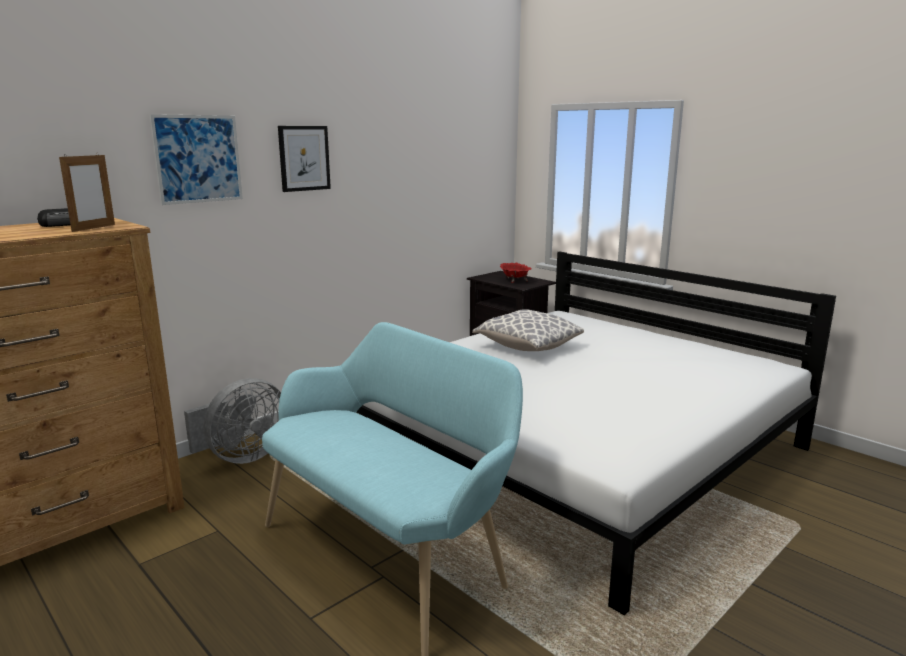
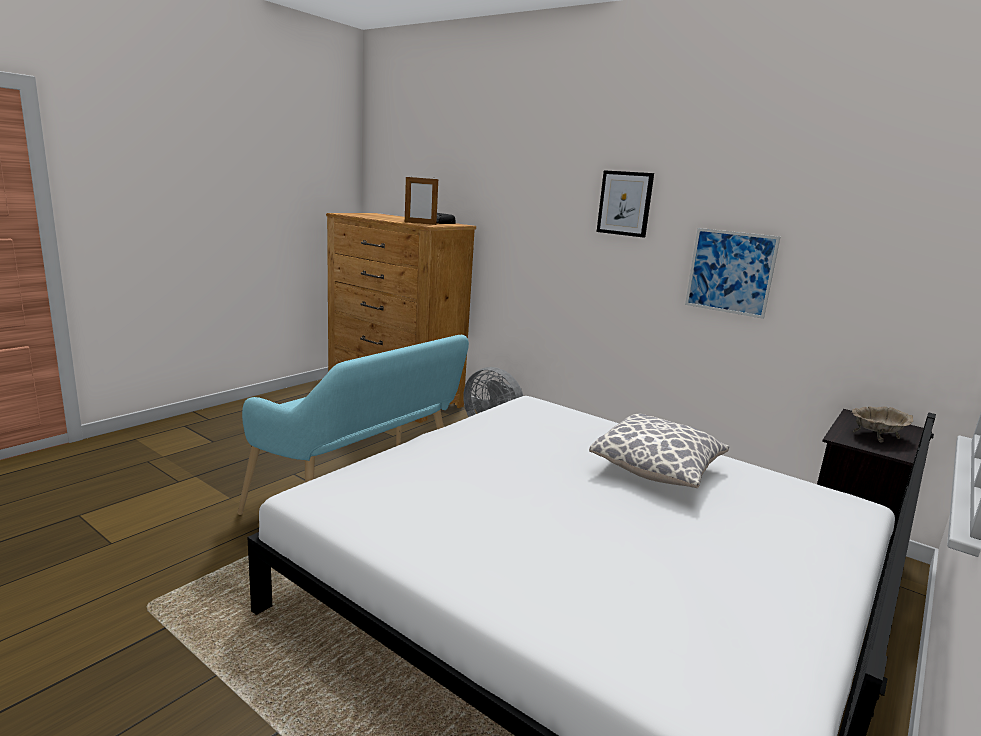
camera: 80 degrees right, 0 degrees up
picture [150,114,243,205] -> picture moved to [685,228,780,319]
red bowl [500,263,532,283] -> beige bowl [852,407,913,442]

